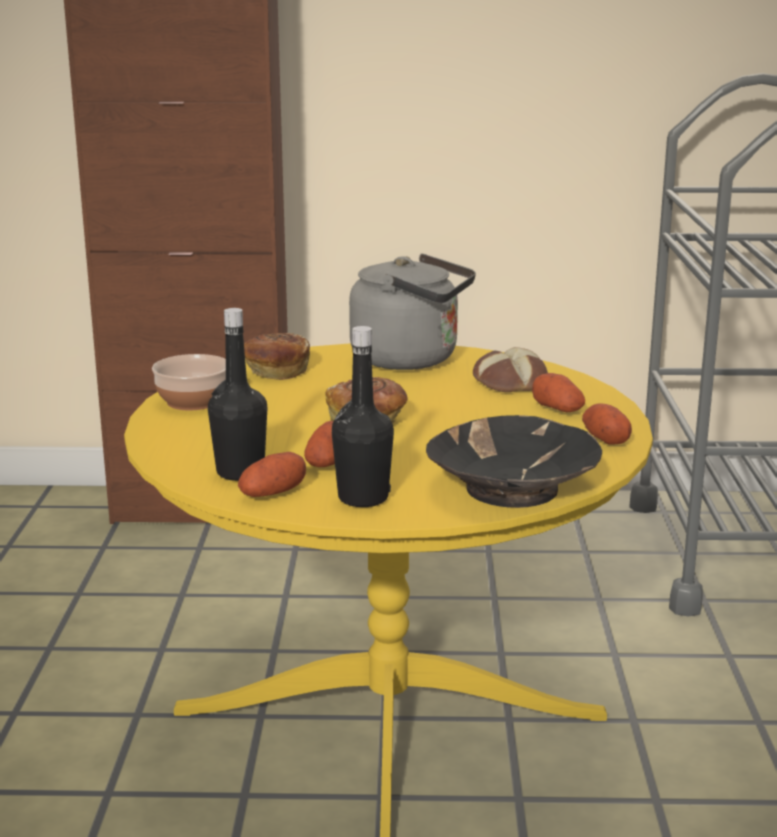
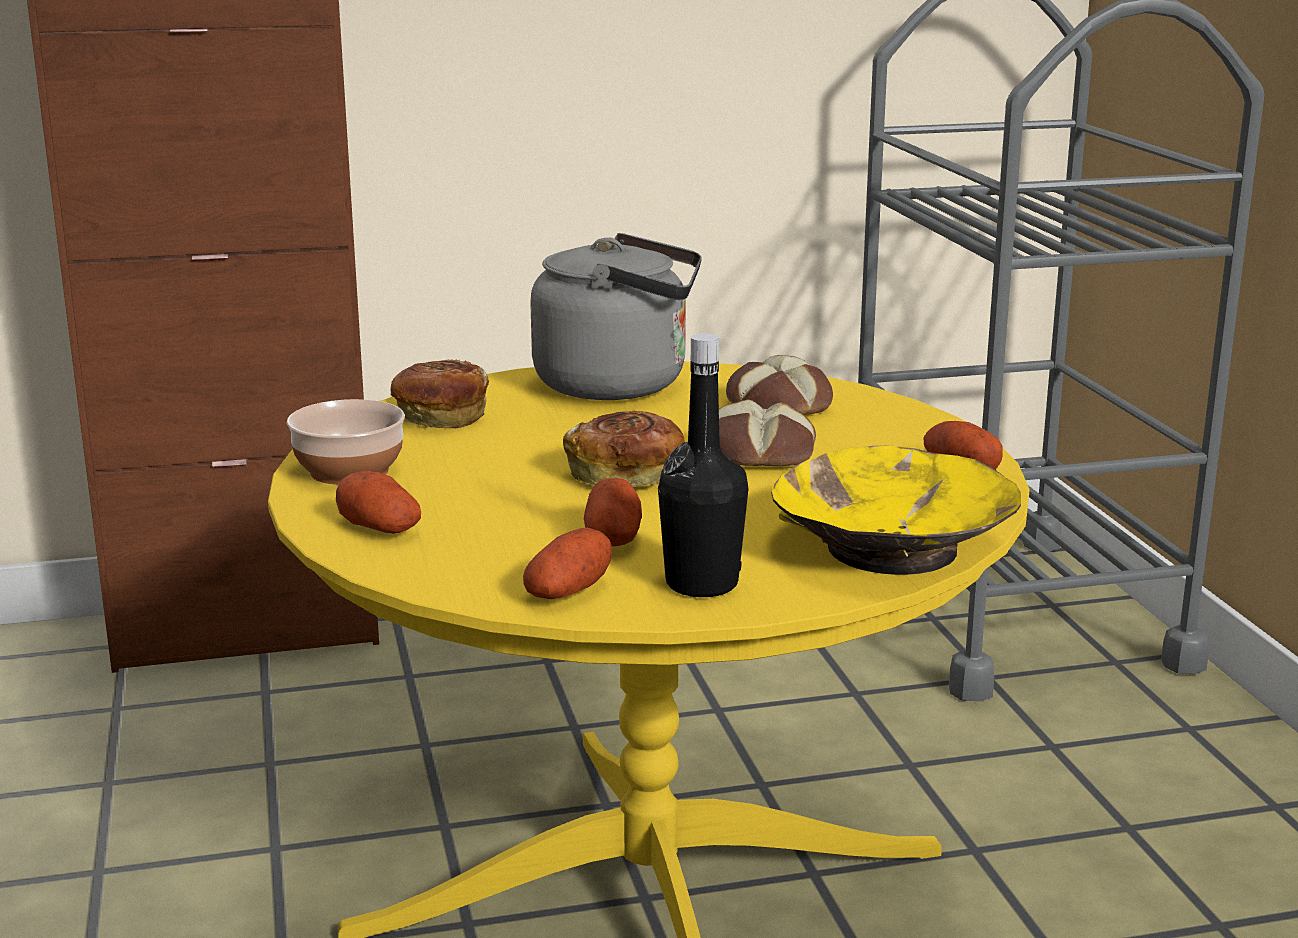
camera: 15 degrees left, 0 degrees up
black bottle [208,308,267,481] -> none
black bowl [426,415,602,508] -> yellow bowl [772,445,1021,575]
potato [532,373,585,412] -> potato moved to [336,471,421,534]
none -> bread [719,400,816,466]

